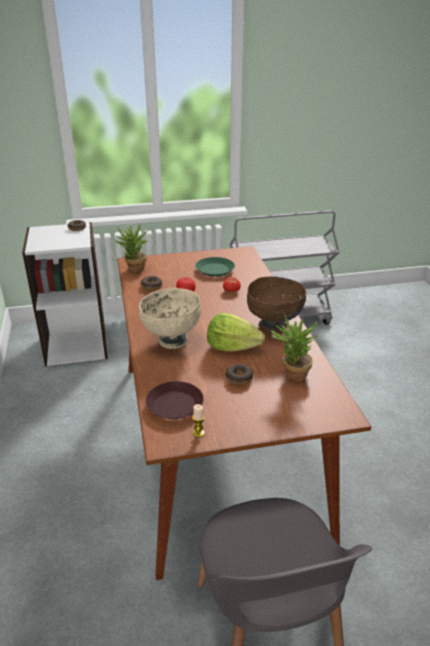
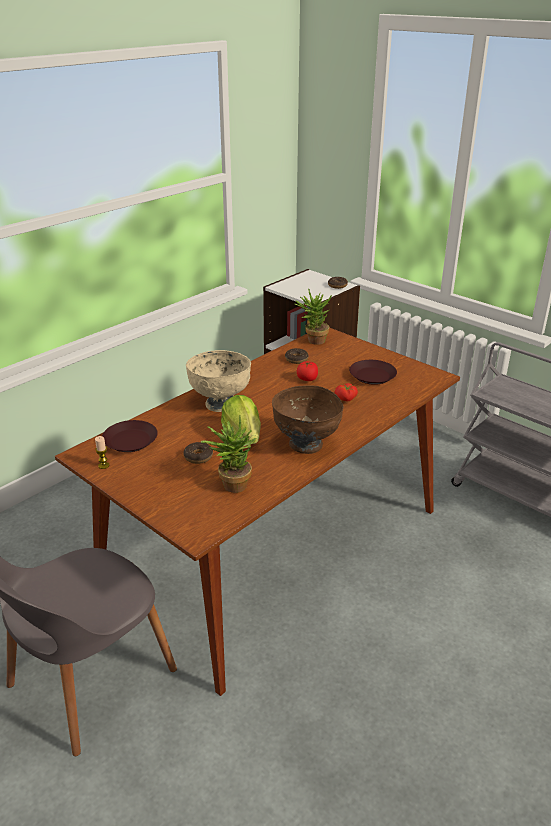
camera: 55 degrees right, 0 degrees up
green plate [195,257,235,277] -> brown plate [349,360,397,385]

